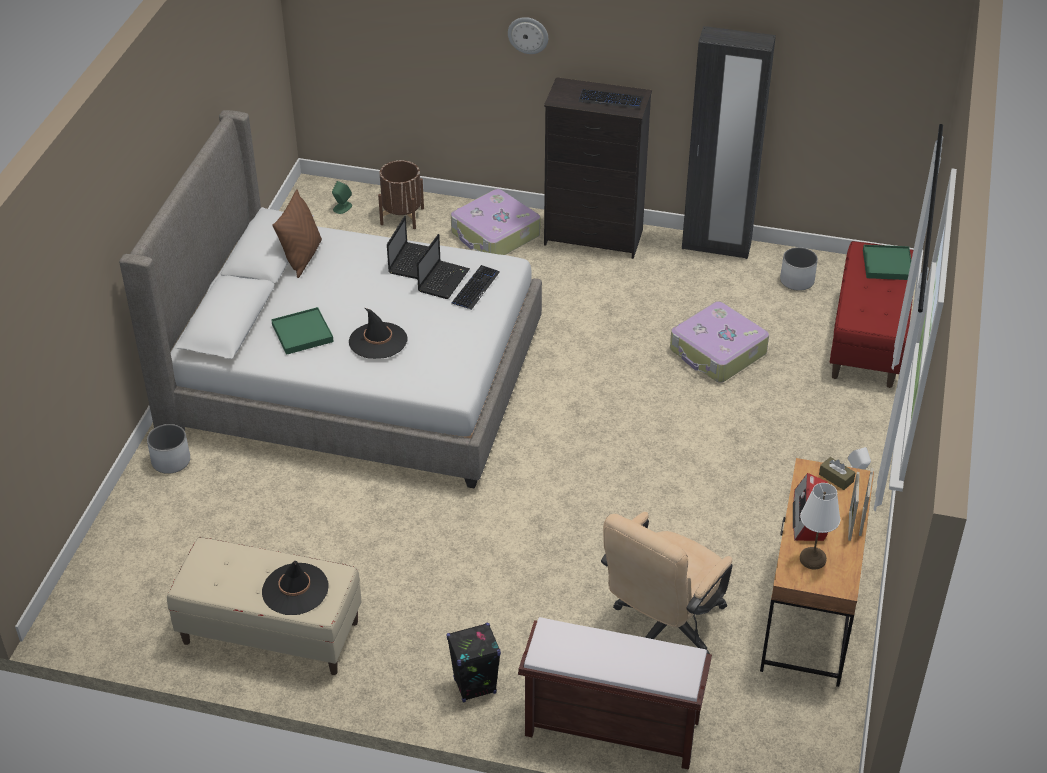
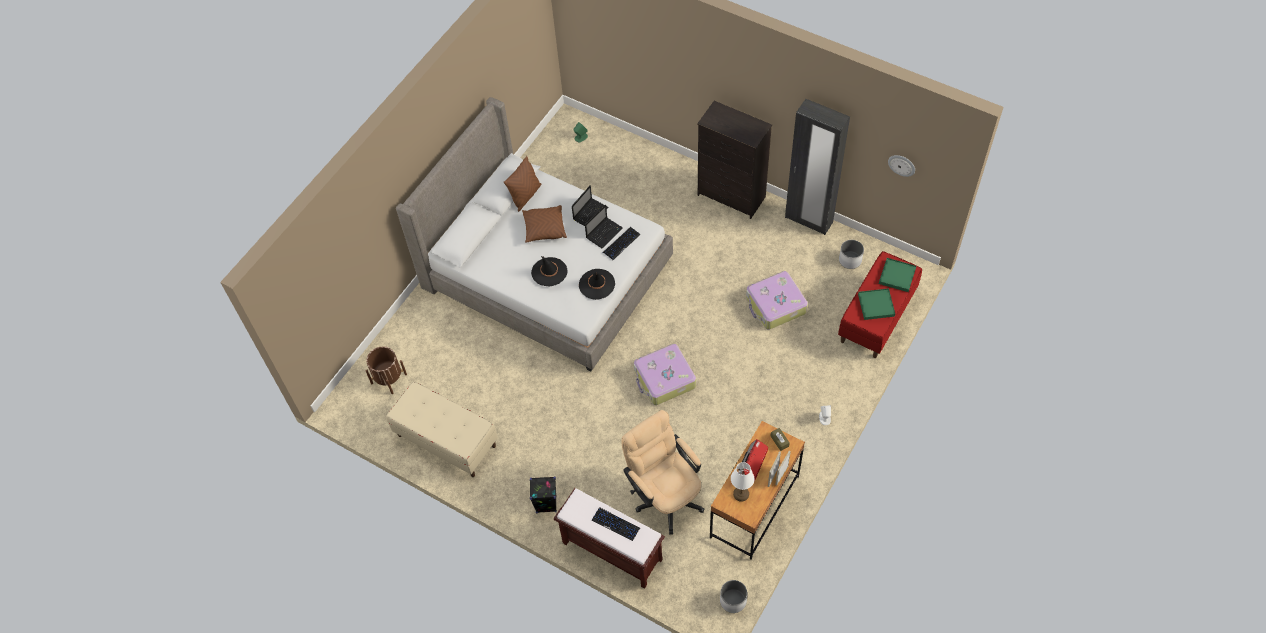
camera: 20 degrees right, 15 degrees up
white planter [147,424,190,474] -> white planter moved to [720,580,747,613]
black hat [262,561,329,615] -> black hat moved to [579,269,615,300]
green tray [271,307,334,355] -> green tray moved to [858,288,895,320]
brown planter [378,160,424,229] -> brown planter moved to [365,346,407,394]
suitcase [451,189,540,255] -> suitcase moved to [634,344,696,405]
wall clock [508,17,548,54] -> wall clock moved to [888,155,915,177]
keyboard [579,89,643,109] -> keyboard moved to [592,507,640,541]
beige office chair [601,512,733,654] -> beige office chair turned 90 degrees clockwise [622,410,704,535]
none -> brown pillow [522,205,567,243]

